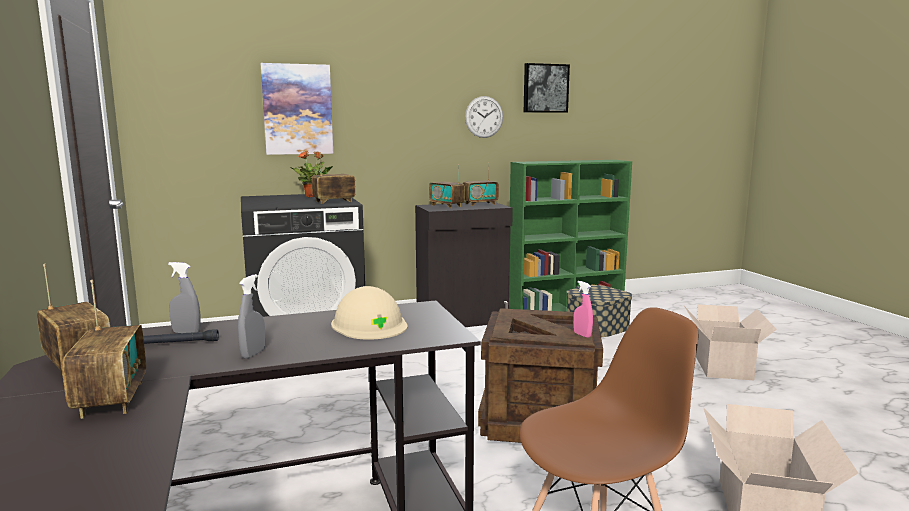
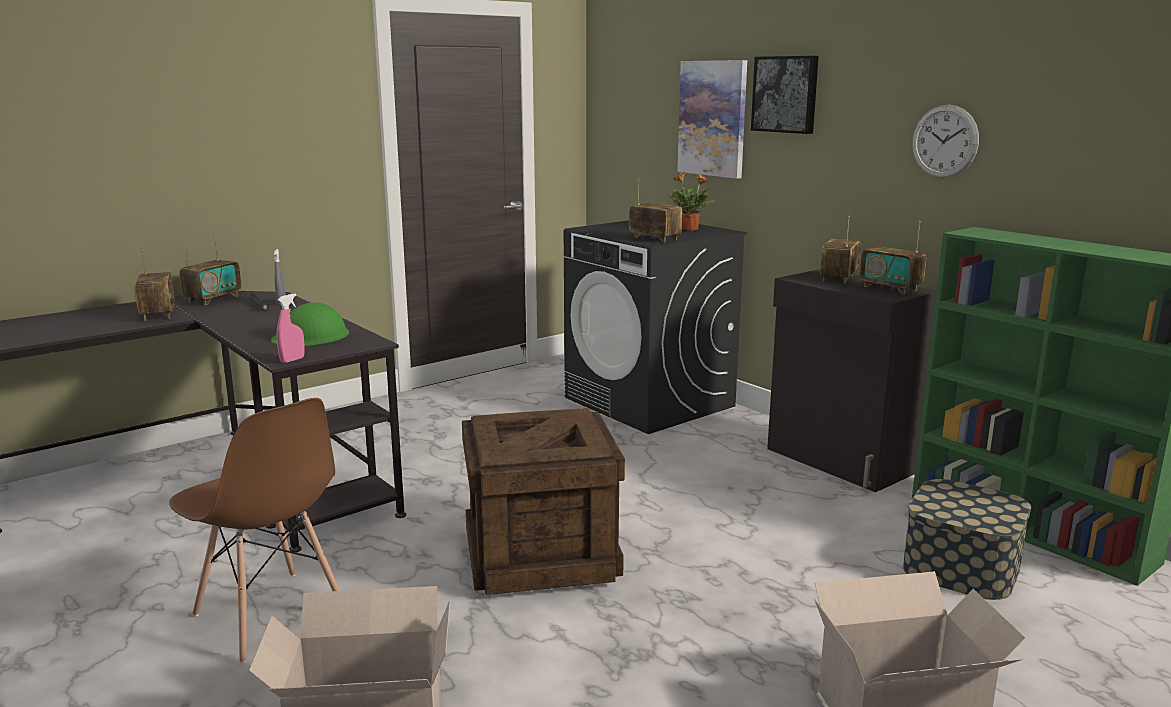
camera: 70 degrees right, 5 degrees up
radio [62,280,146,419] -> radio turned 75 degrees counterclockwise [134,243,175,321]
grey spray bottle [238,274,266,359] -> none
beige hard hat [331,286,408,340] -> green hard hat [271,303,349,346]
picture [524,63,570,113] -> picture moved to [751,56,819,134]
pink spray bottle [574,281,593,338] -> pink spray bottle moved to [276,293,305,363]

